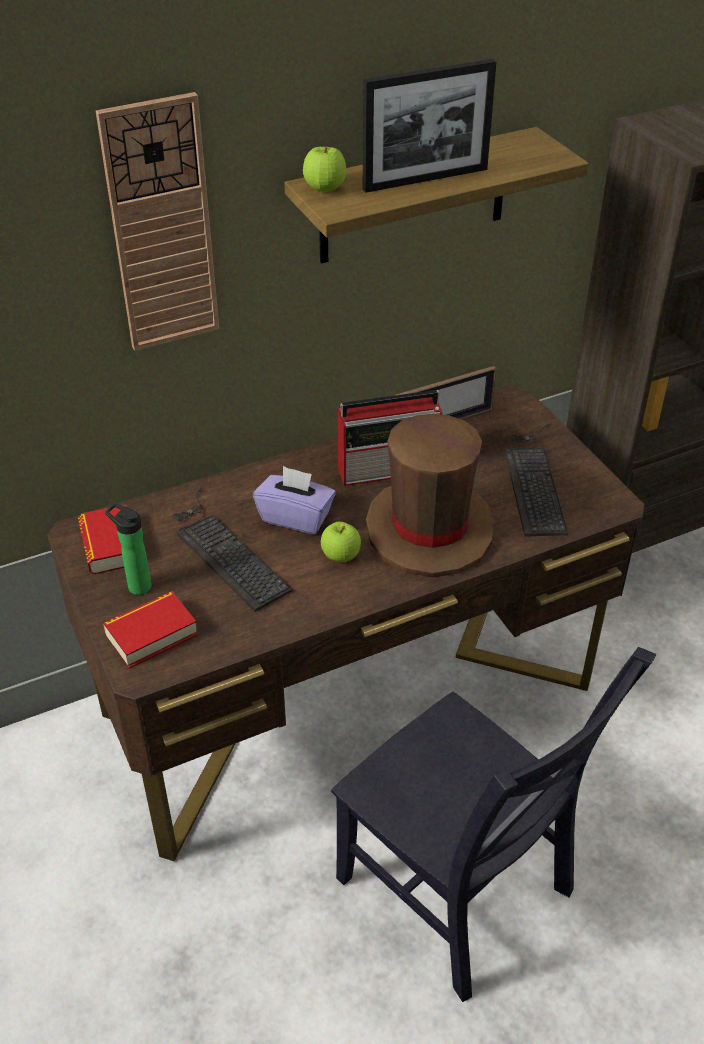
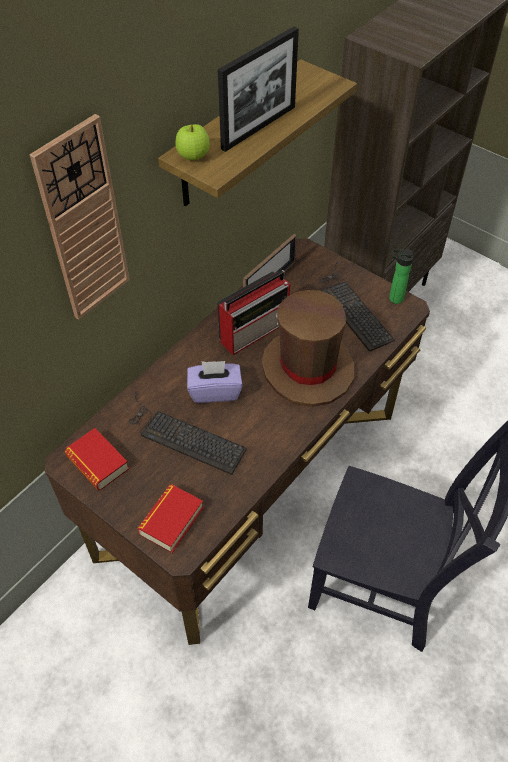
camera: 25 degrees left, 10 degrees up
bottle [105,503,152,595] -> bottle moved to [389,249,415,304]
apple [321,522,361,562] -> none

